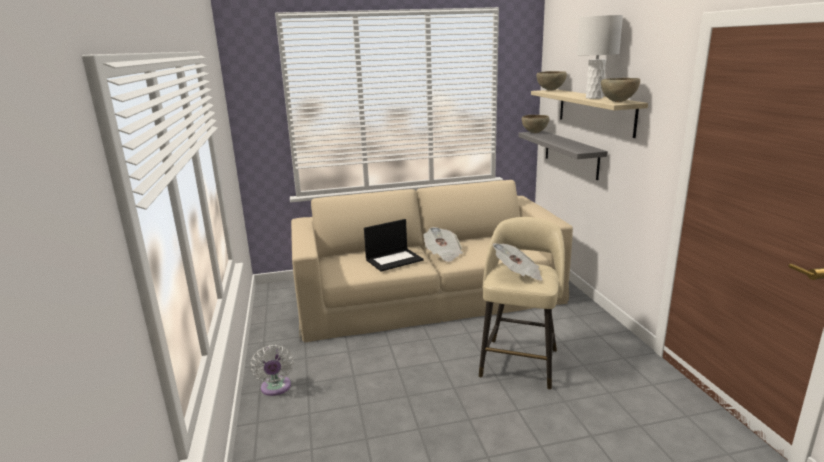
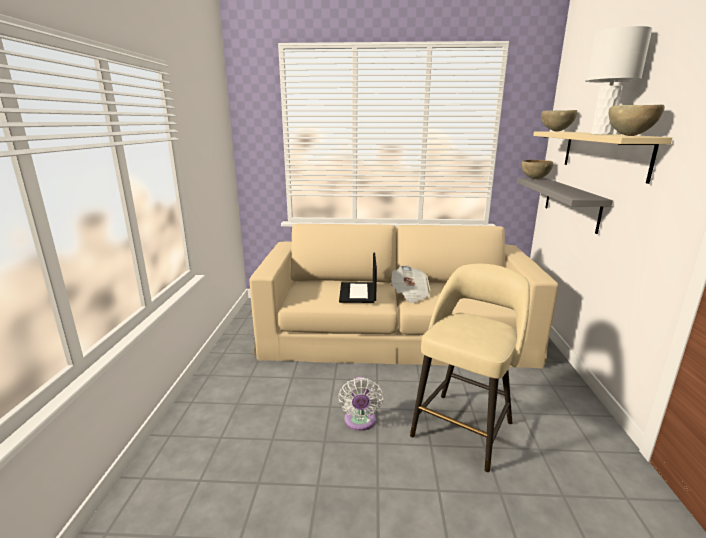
camera: 15 degrees right, 0 degrees up
white fan [250,345,294,396] -> white fan moved to [338,377,383,431]
laptop [364,219,424,272] -> laptop turned 105 degrees clockwise [339,253,377,303]
newspaper [493,243,543,281] -> none

